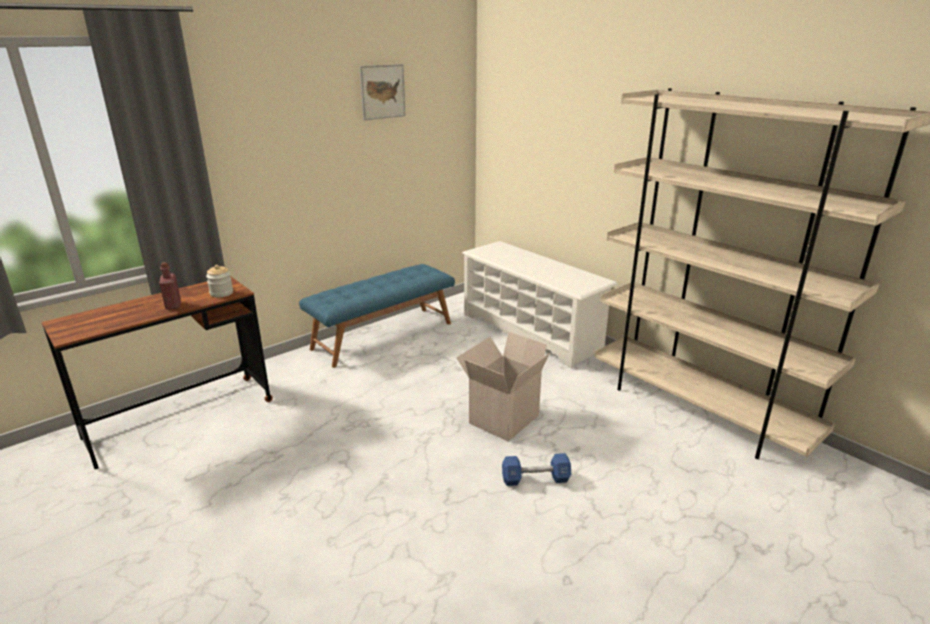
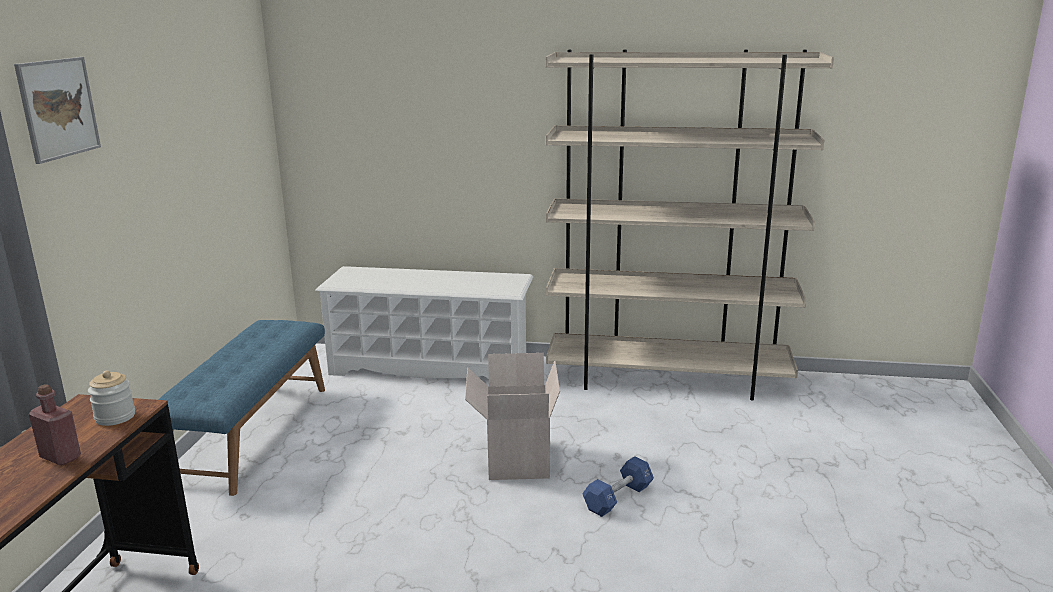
camera: 40 degrees left, 5 degrees down
picture [359,64,406,120] -> picture moved to [14,57,101,164]

